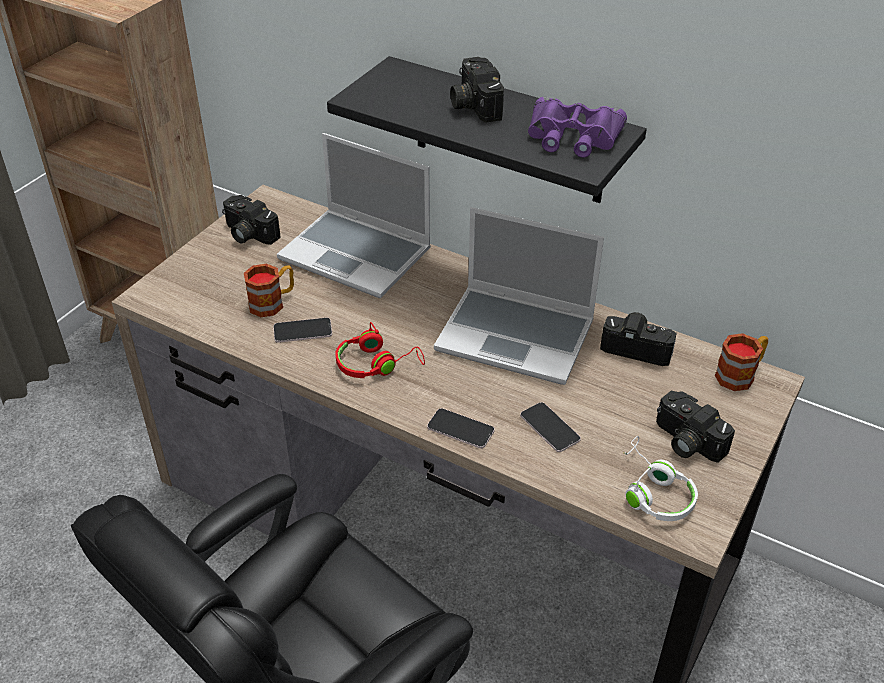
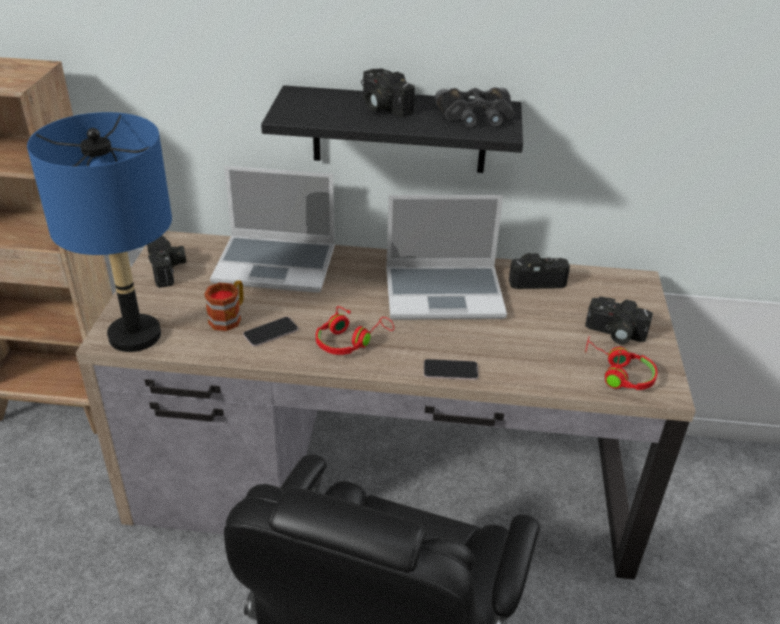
camera: 25 degrees left, 5 degrees down
camera [222,195,280,245] -> camera turned 120 degrees counterclockwise [147,235,187,288]
phone [520,402,581,452] -> none
purple binoculars [528,97,627,158] -> black binoculars [435,87,514,128]
white headphones [624,436,698,521] -> red headphones [585,336,657,390]
mug [715,333,768,391] -> none
none -> blue table lamp [27,112,172,352]

